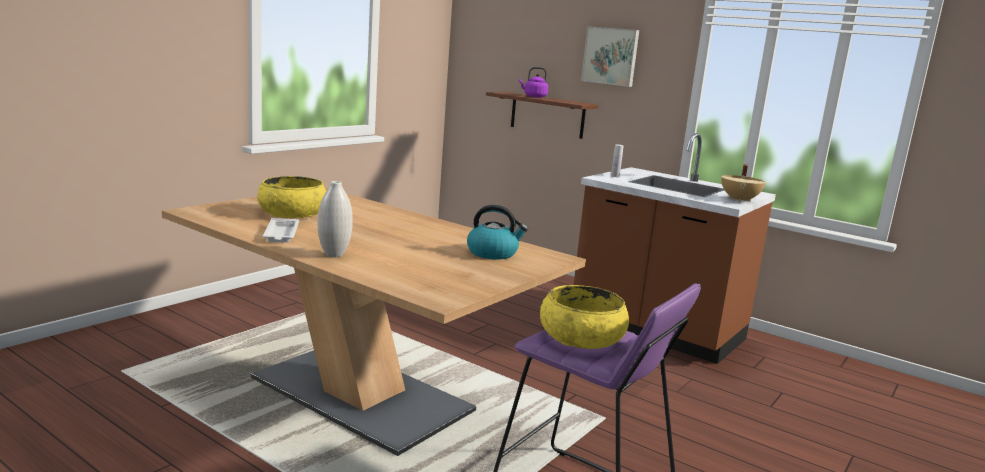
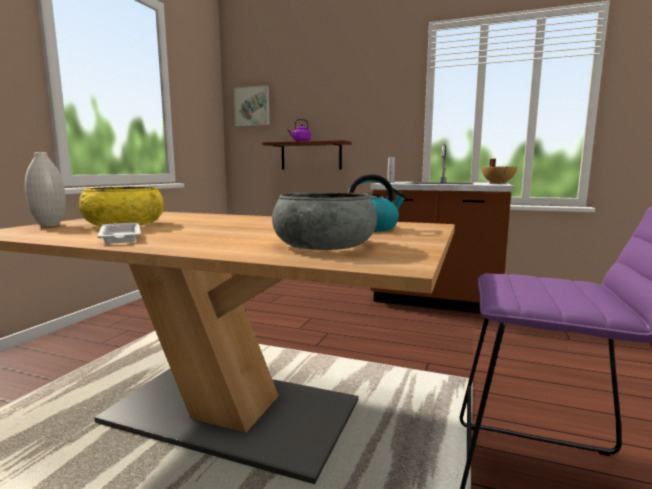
camera: 15 degrees left, 5 degrees down
white vase [317,181,353,257] -> white vase moved to [25,152,66,227]
yellow bowl [540,285,629,349] -> none
picture [581,26,639,87] -> picture moved to [234,85,270,126]
none -> grey bowl [272,192,377,250]

